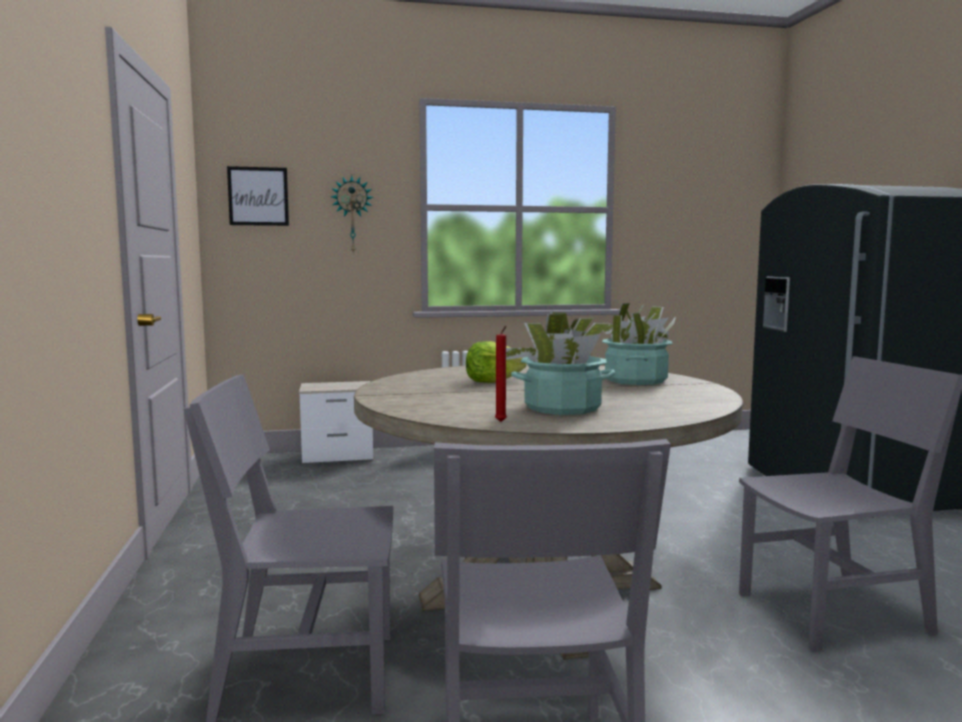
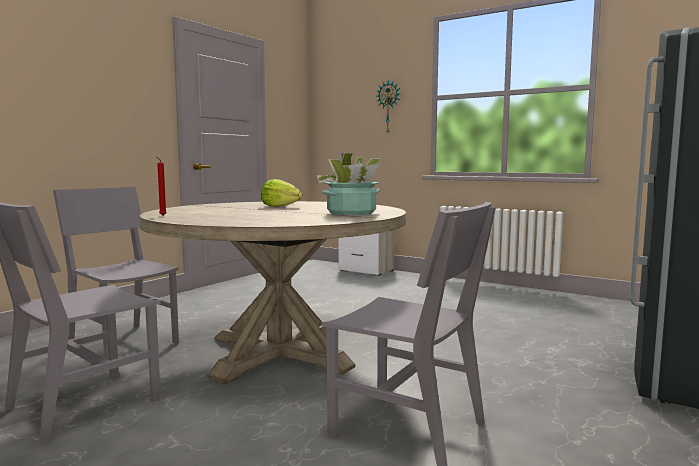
camera: 45 degrees right, 0 degrees up
picture [227,166,289,226] -> none
potted plant [506,312,615,415] -> none

